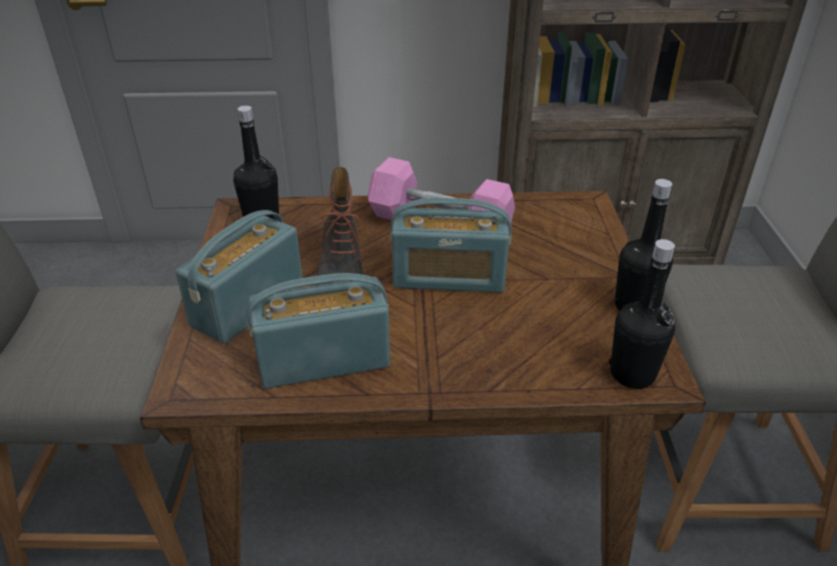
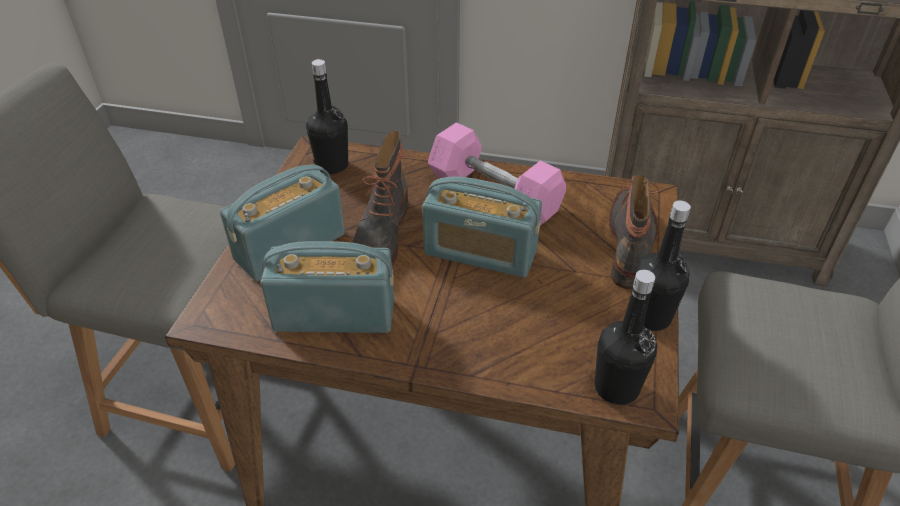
camera: 15 degrees right, 5 degrees up
none -> boot [609,174,659,290]

